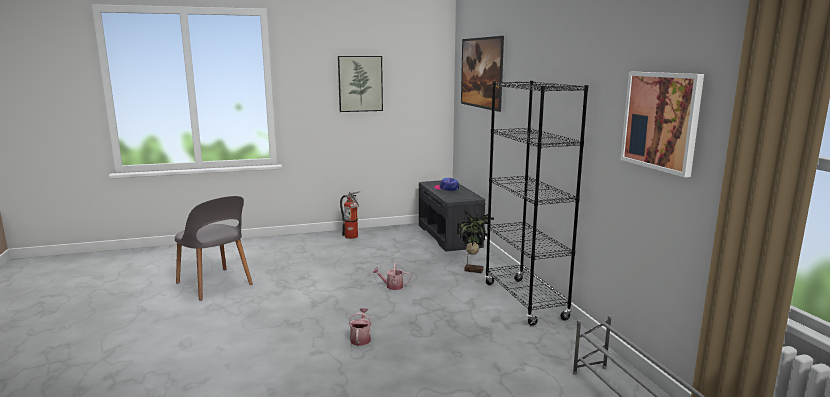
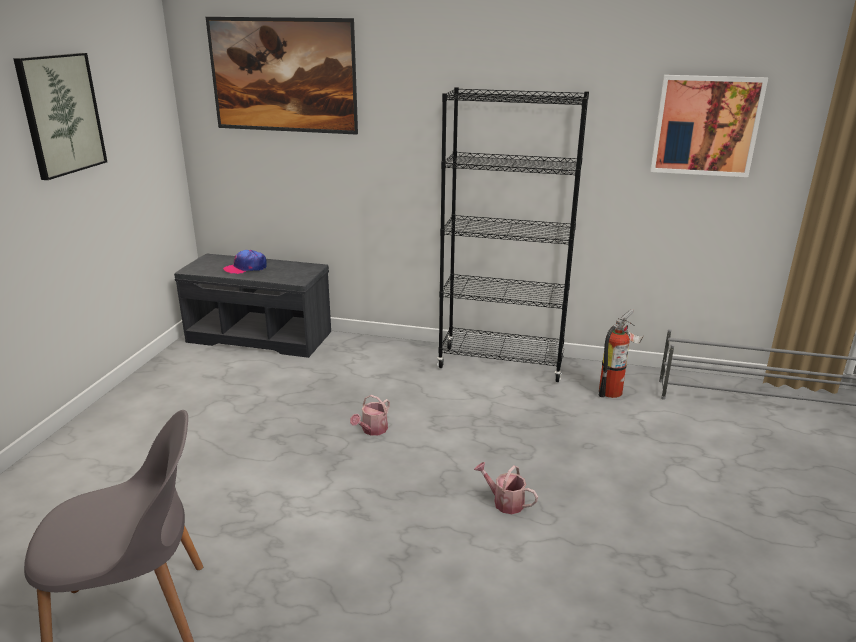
camera: 60 degrees left, 10 degrees up
fire extinguisher [340,191,361,239] -> fire extinguisher moved to [599,309,643,398]
potted plant [457,211,494,273] -> none

